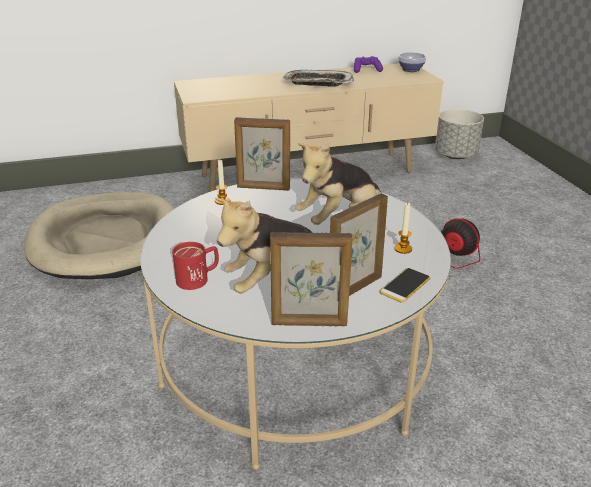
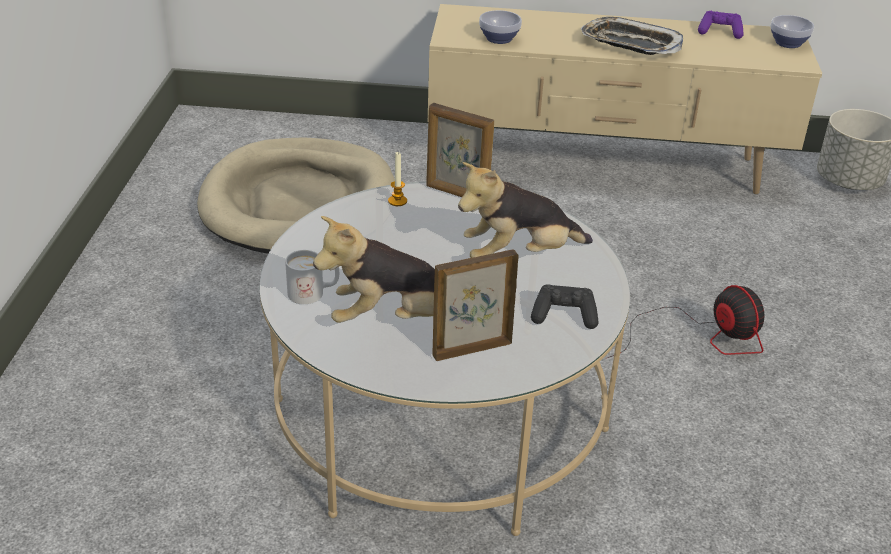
camera: 20 degrees right, 5 degrees up
red mug [172,242,219,290] -> white mug [285,250,339,304]
picture frame [270,232,353,326] -> none
phone [380,268,430,303] -> none
candle [394,203,412,254] -> black game controller [531,284,598,329]
none -> bowl [479,10,522,44]

